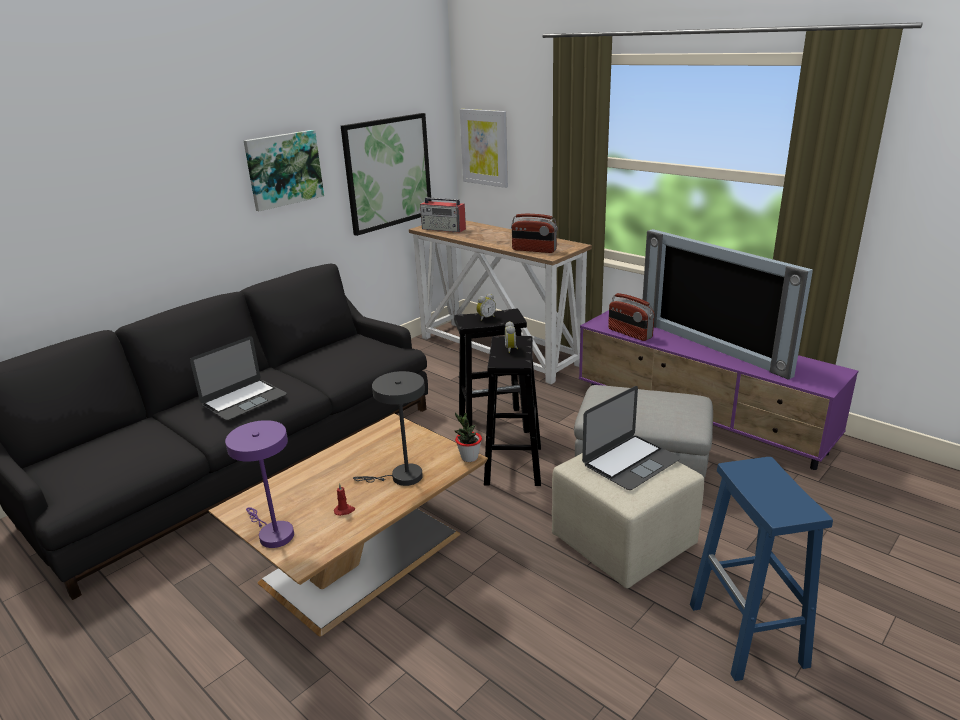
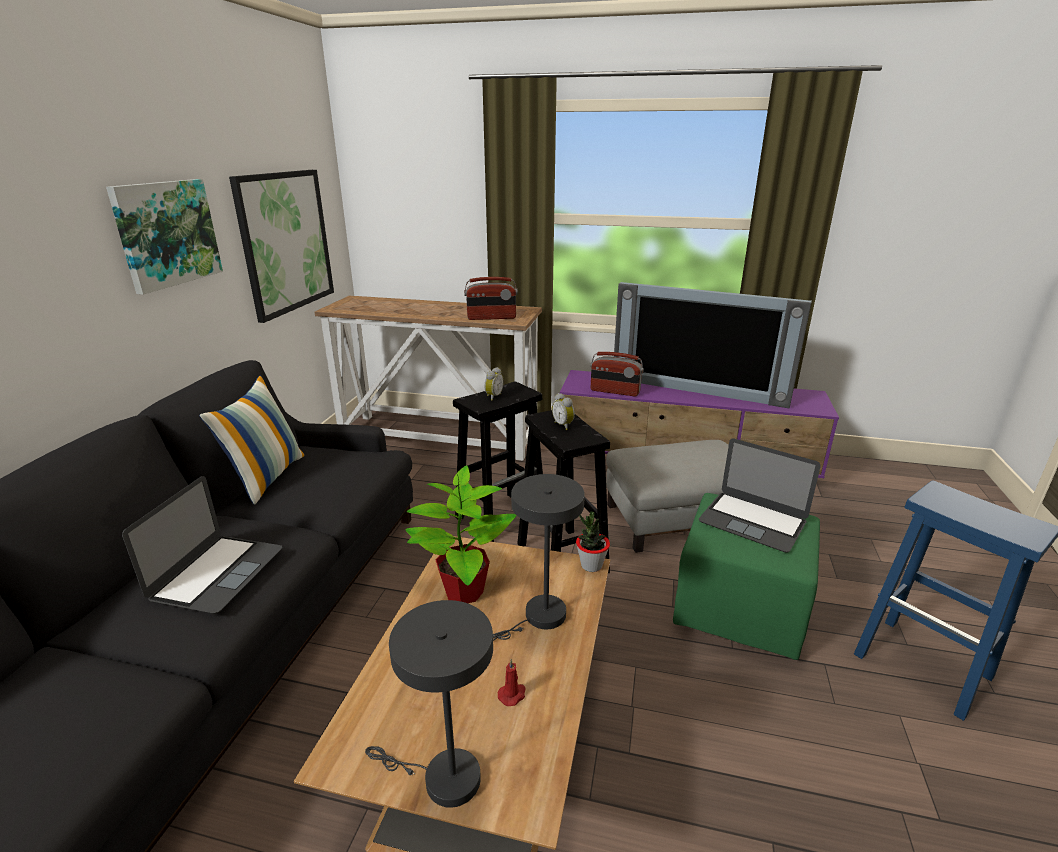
camera: 30 degrees left, 0 degrees up
purple table lamp [225,420,294,548] -> grey table lamp [365,600,493,808]
radio [420,197,466,232] -> none
picture [460,109,508,188] -> none
beige ottoman [552,453,704,589] -> green ottoman [673,493,820,660]
laptop [582,386,681,490] -> laptop turned 105 degrees clockwise [699,439,821,553]
none -> pillow [199,375,305,505]
none -> potted plant [406,465,517,603]

